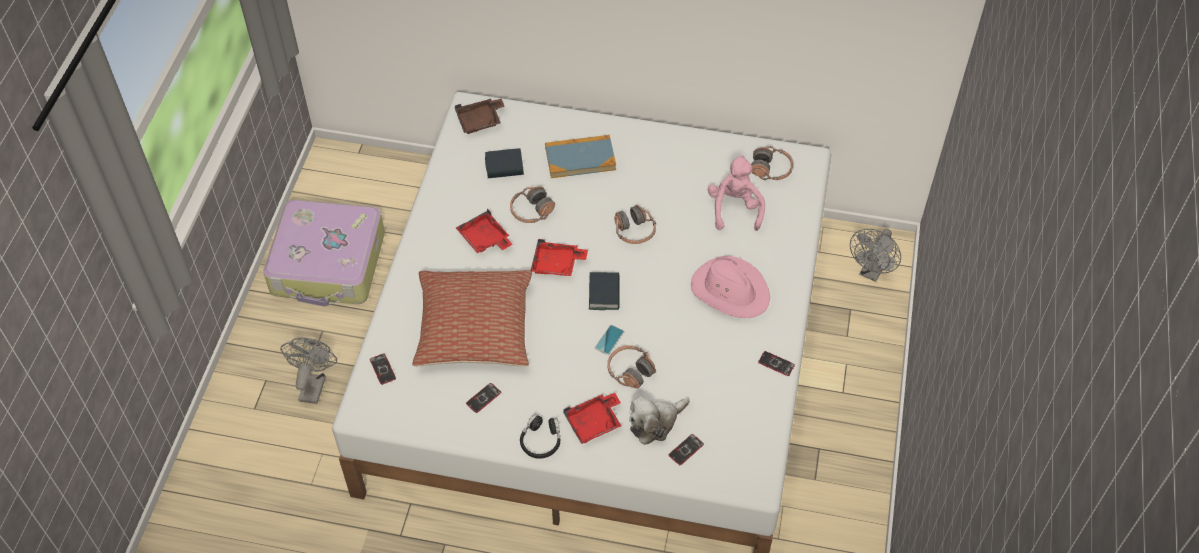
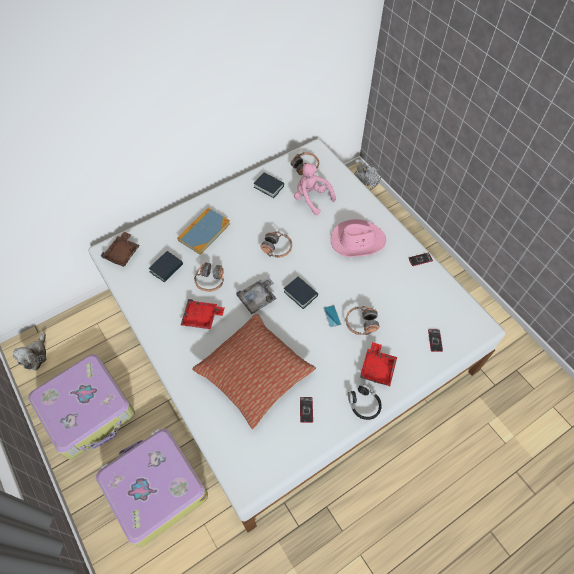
camera: 45 degrees left, 5 degrees up
grey fan [280,338,337,404] -> suitcase [96,429,208,547]
phone [370,353,396,385] -> none
red tray [531,239,588,276] -> grey tray [236,277,277,314]
plush toy [629,396,690,445] -> plush toy moved to [13,332,47,370]
none -> book [254,172,284,198]

